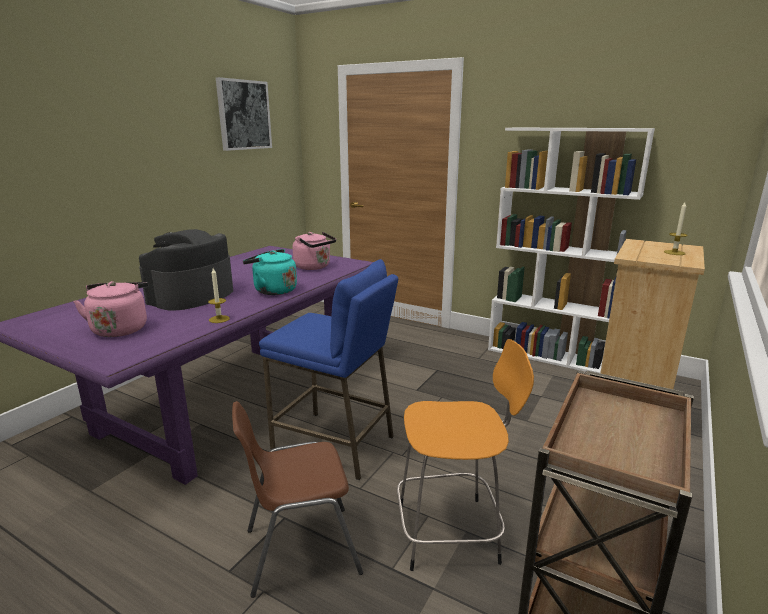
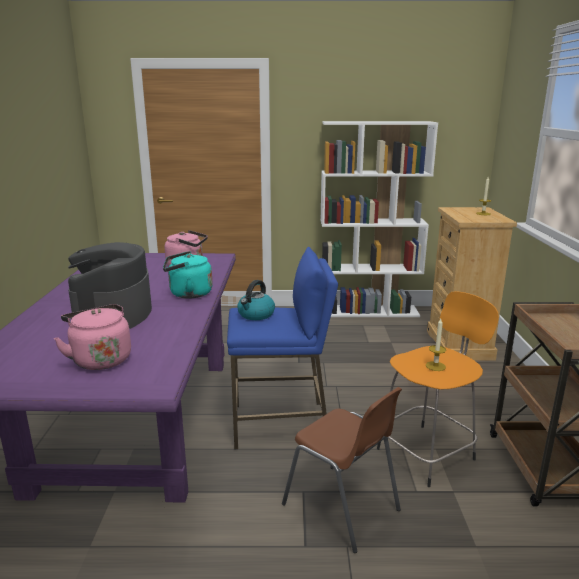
camera: 30 degrees left, 0 degrees up
candle [208,268,230,323] -> candle moved to [426,319,446,371]
picture [216,77,272,151] -> none
brown chair [232,401,363,598] -> brown chair turned 90 degrees counterclockwise [282,387,402,553]
none -> kettle [237,280,275,320]

